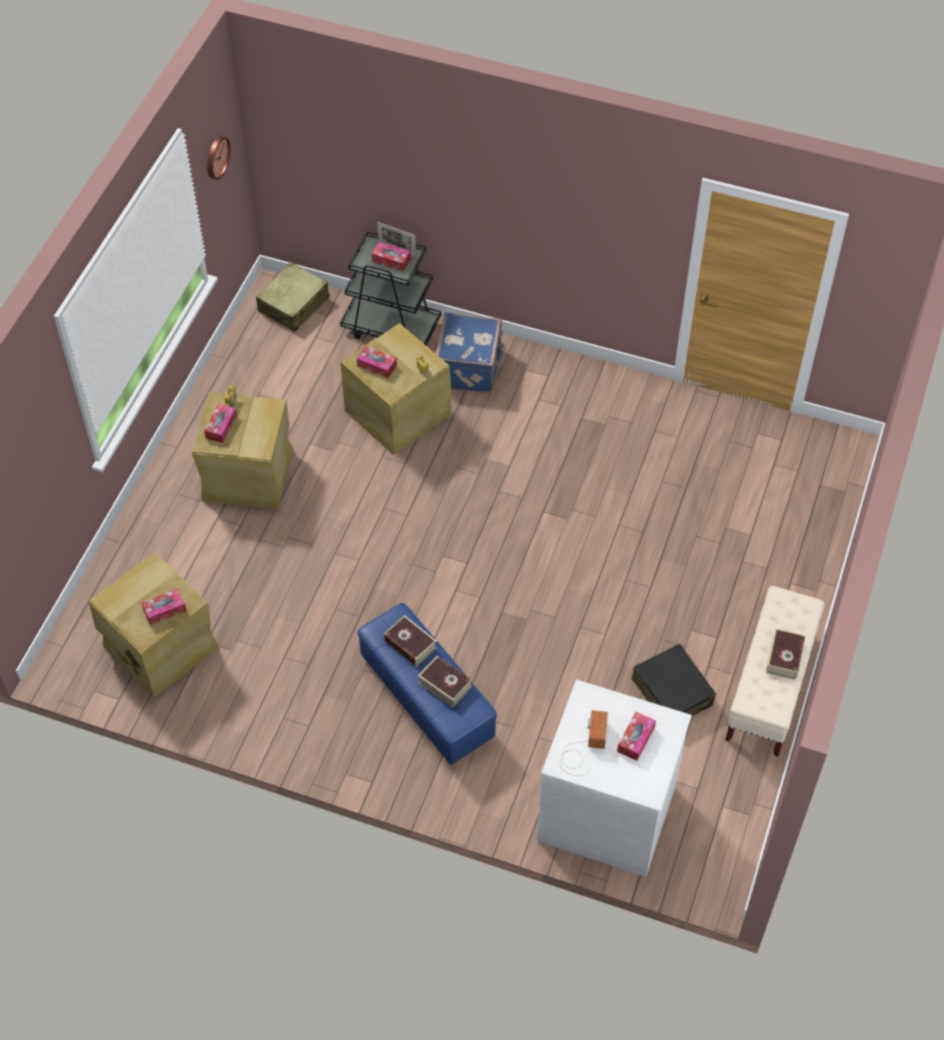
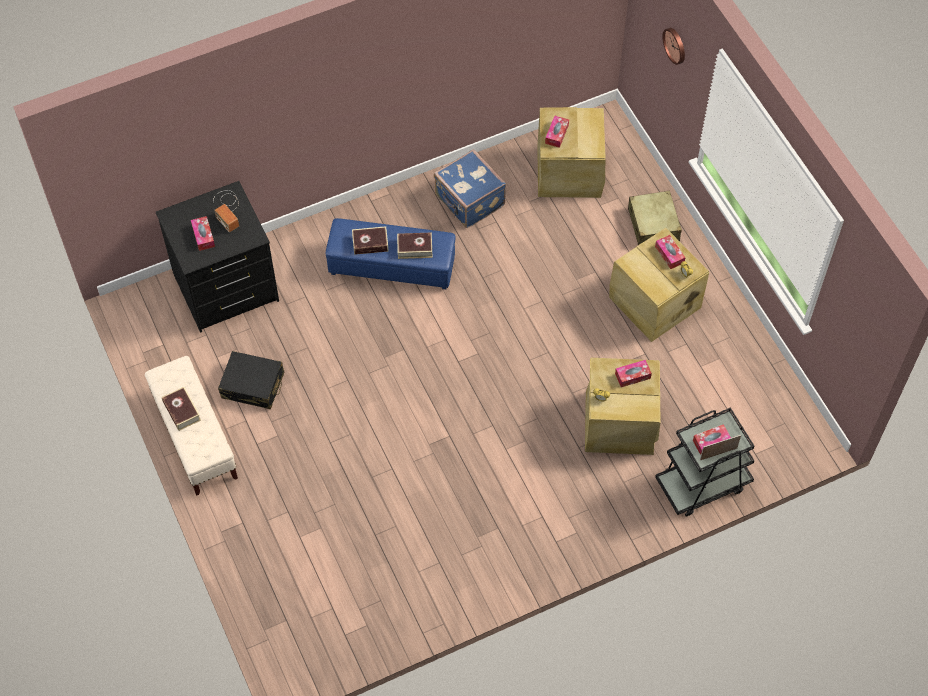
camera: 135 degrees right, 5 degrees up
wall clock [207,136,231,180] -> wall clock moved to [662,28,685,65]
beige suitcase [256,262,329,332] -> beige suitcase moved to [628,191,682,245]
blue suitcase [436,312,505,393] -> blue suitcase moved to [434,149,506,228]
white dresser [537,679,692,877] -> black dresser [156,181,279,333]

